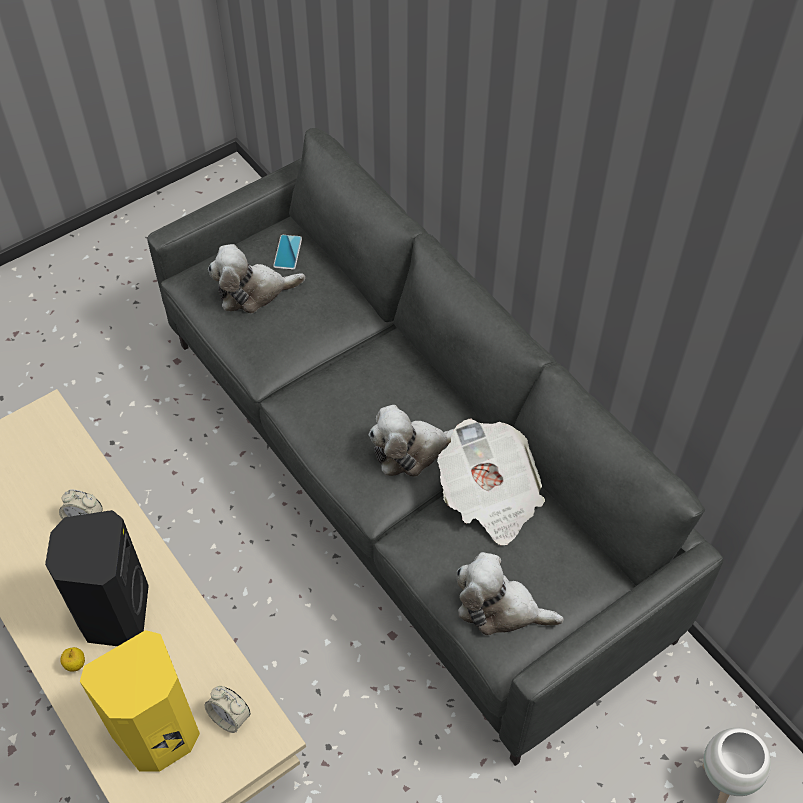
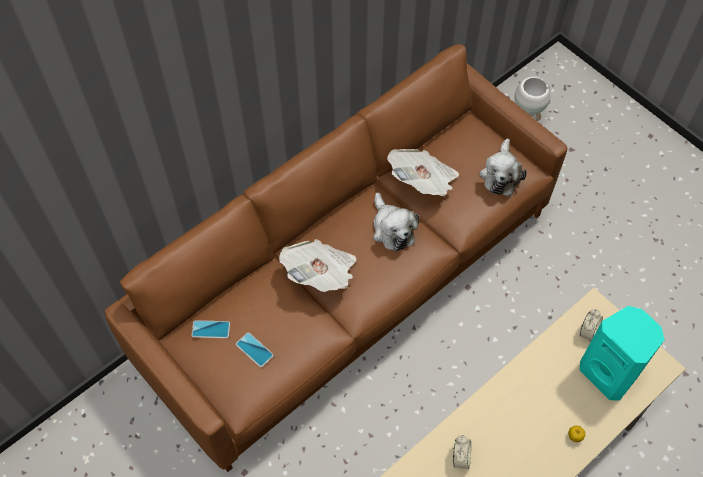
camera: 95 degrees left, 5 degrees up
black speaker [45,510,149,646] -> none
yellow speaker [80,630,200,772] -> turquoise speaker [580,306,665,401]
grey sofa [147,128,723,766] -> brown sofa [105,44,567,472]
plush toy [208,244,305,313] -> phone [236,333,274,367]
none -> newspaper [279,239,357,292]

